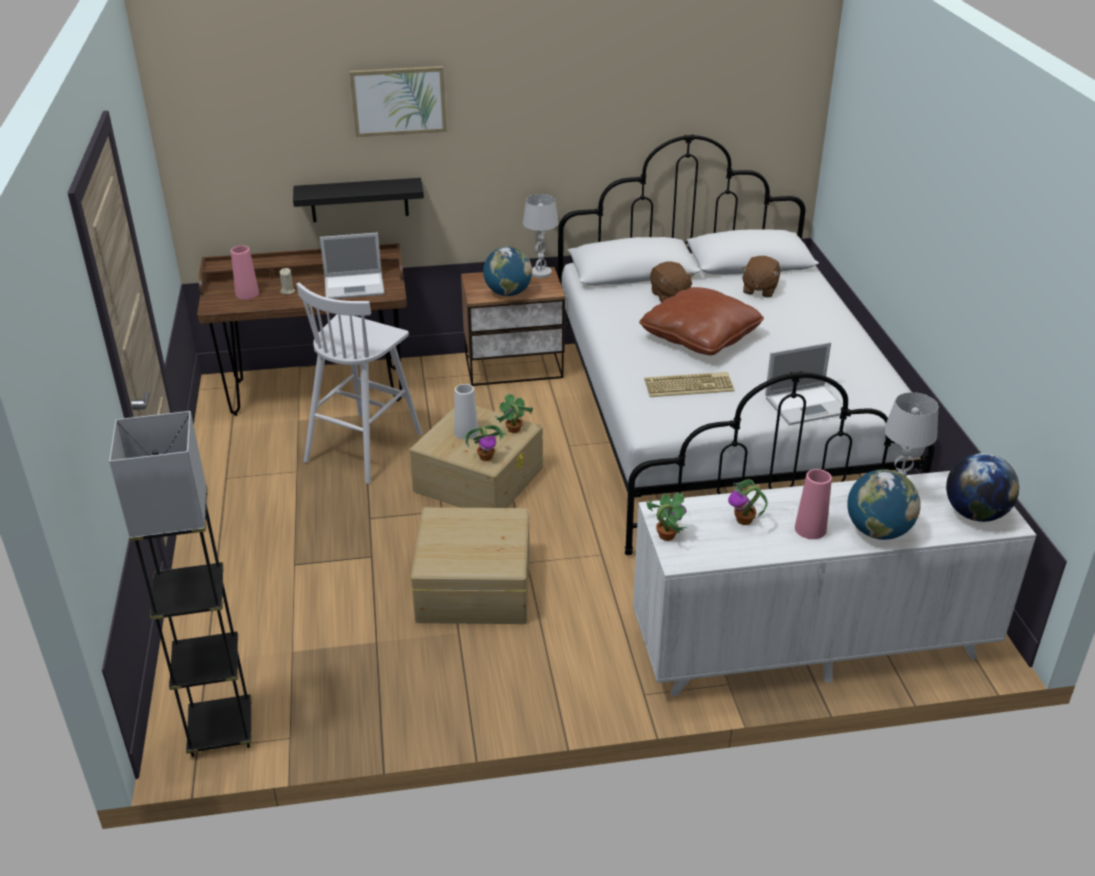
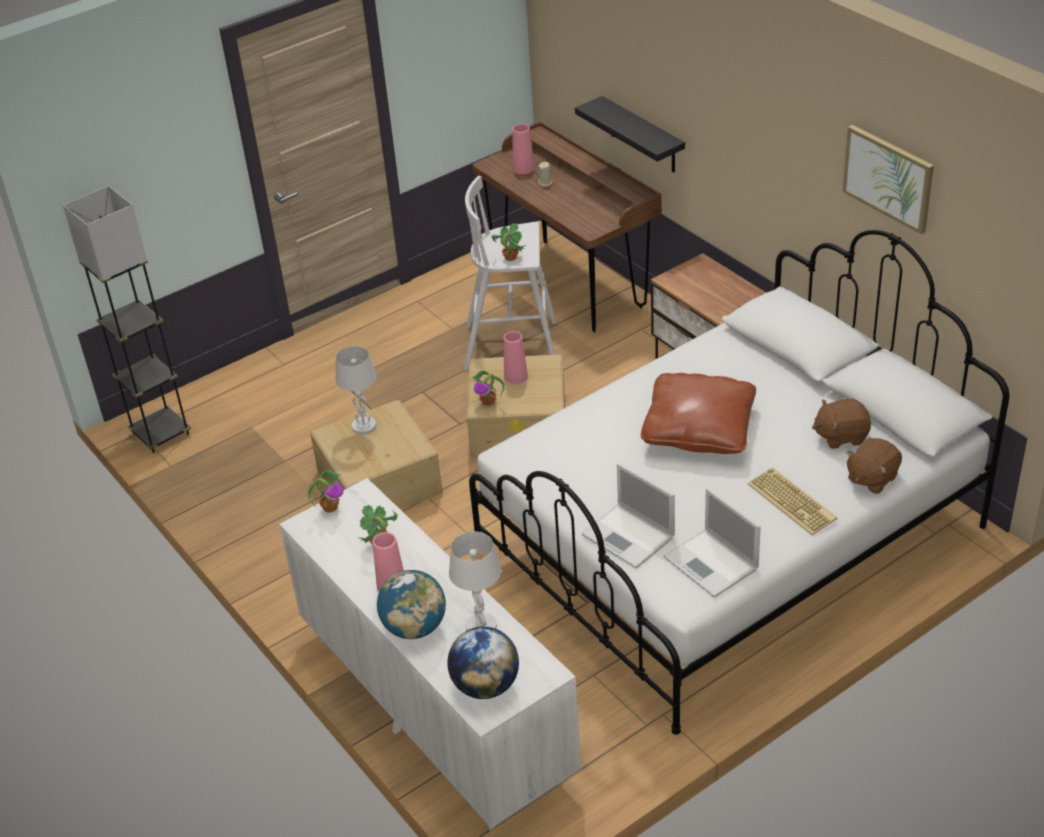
camera: 65 degrees right, 5 degrees up
laptop [320,232,385,299] -> laptop moved to [663,488,761,598]
picture [350,66,447,137] -> picture moved to [843,125,934,234]
white vase [454,384,479,439] -> pink vase [503,331,528,384]
globe [483,247,532,296] -> none
potted plant [495,394,533,433] -> potted plant moved to [491,223,526,261]
white table lamp [523,194,559,278] -> white table lamp moved to [336,346,377,434]
keyboard [645,372,734,397] -> keyboard moved to [748,467,837,535]
brown plush toy [650,261,694,302] -> brown plush toy moved to [846,438,902,494]

